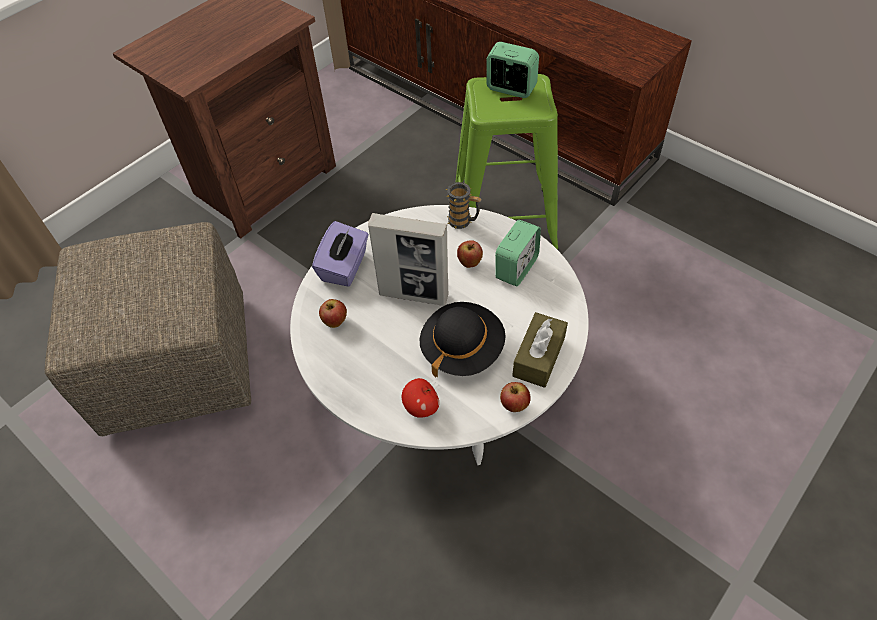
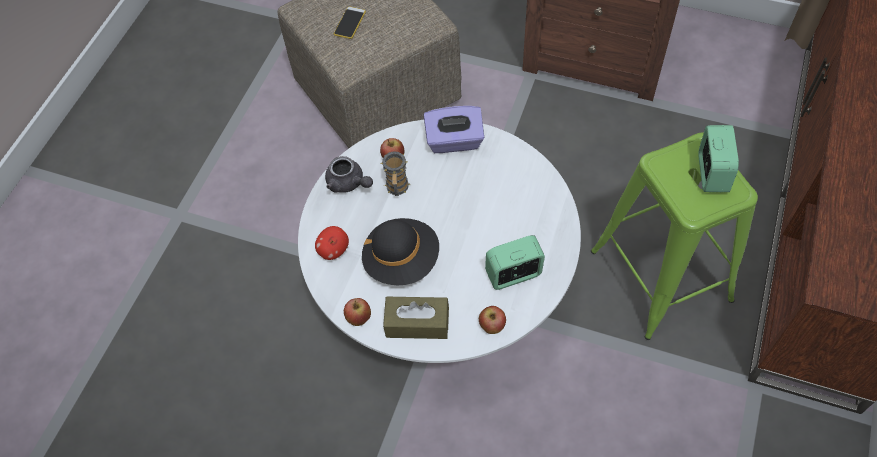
camera: 70 degrees right, 5 degrees up
picture frame [368,213,448,306] -> none
mug [446,182,481,229] -> mug moved to [381,151,410,196]
apple [457,240,483,268] -> apple moved to [479,306,506,334]
alarm clock [495,220,541,287] -> alarm clock turned 150 degrees clockwise [485,235,545,290]
none -> grey teapot [325,156,373,193]
none -> phone [334,6,366,39]

